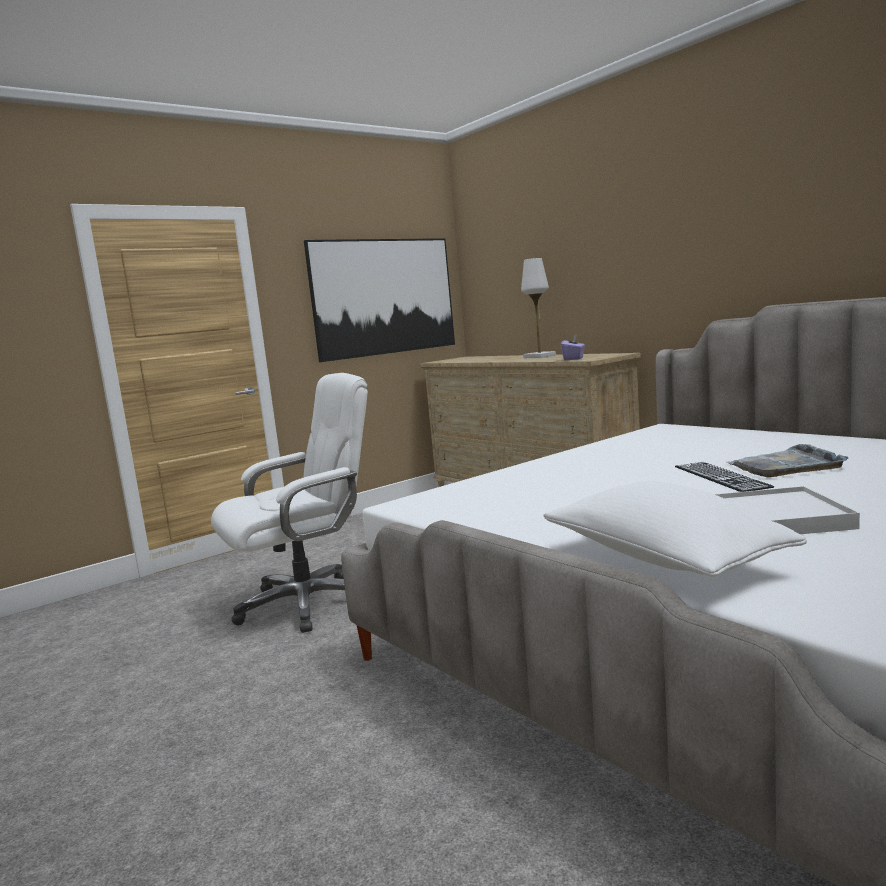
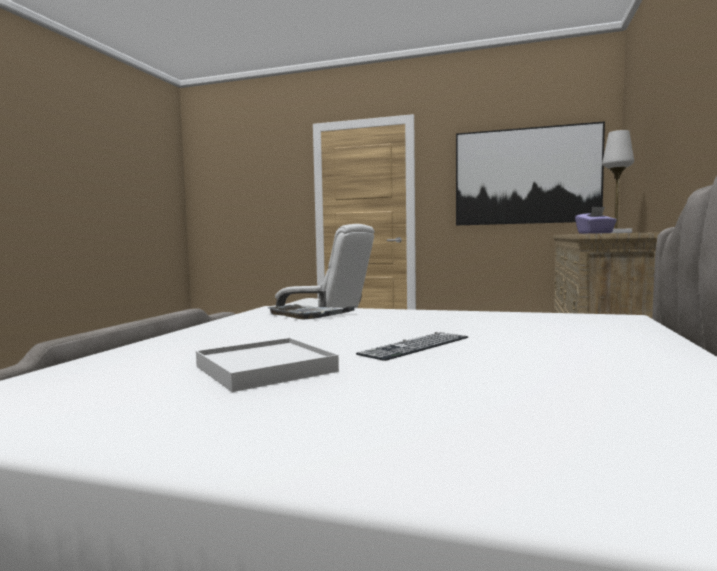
camera: 55 degrees right, 5 degrees down
white pillow [543,481,807,577] -> none
grey tray [727,444,849,477] -> grey tray moved to [268,304,358,319]

